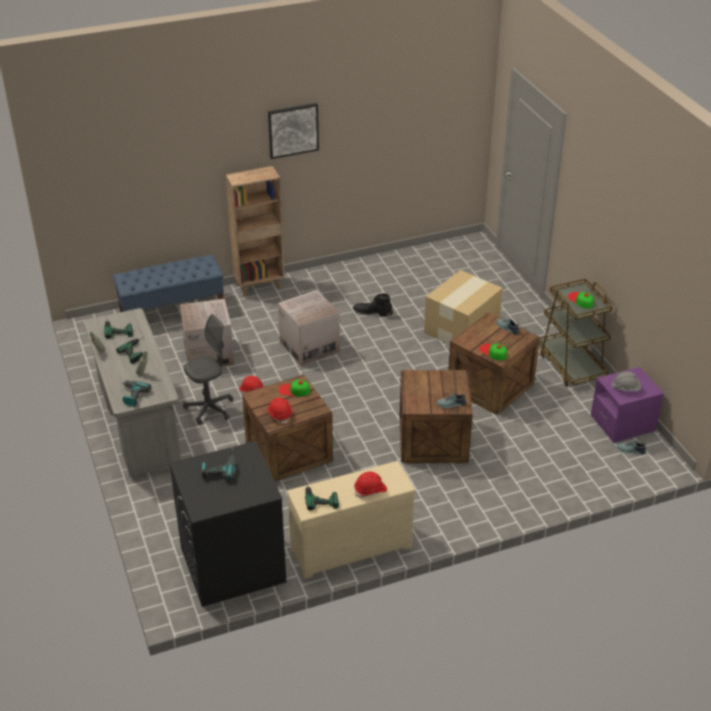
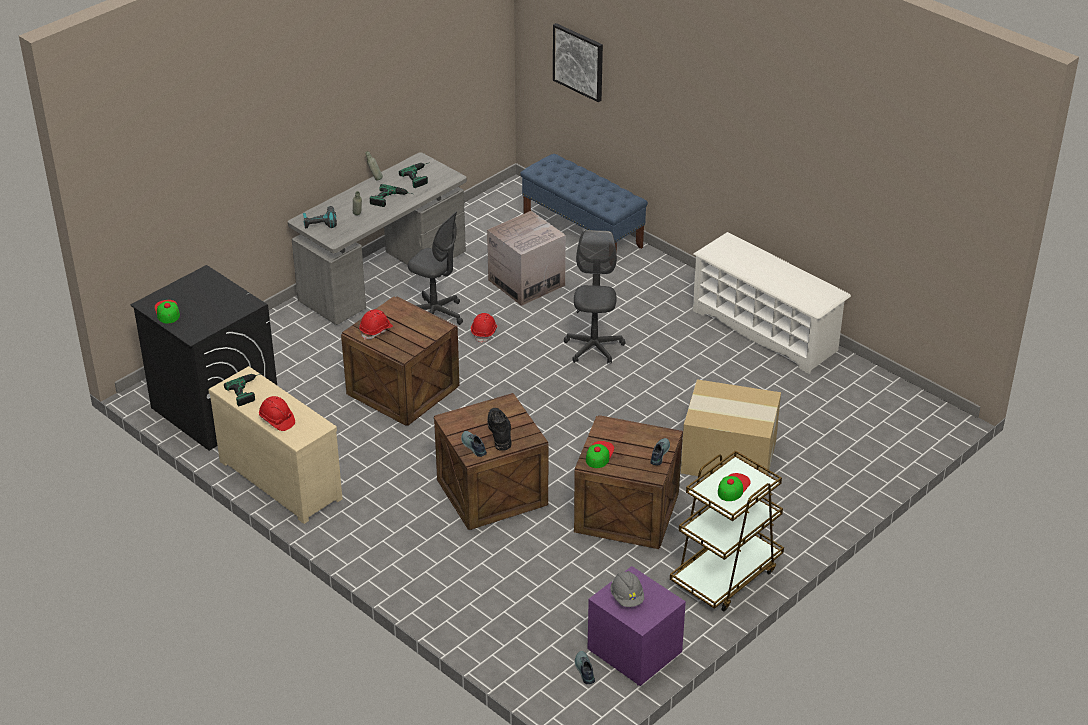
camera: 65 degrees right, 0 degrees up
power drill [202,455,236,482] -> none
brown bookcase [226,166,285,297] -> none
picture [268,103,319,159] -> picture moved to [553,23,603,102]
cardboard box [278,290,340,366] -> grey office chair [564,230,625,364]
cap [278,380,310,397] -> cap moved to [154,300,180,324]
black boot [353,293,393,316] -> black boot moved to [487,408,512,451]
none -> white shoe rack [693,232,851,374]

